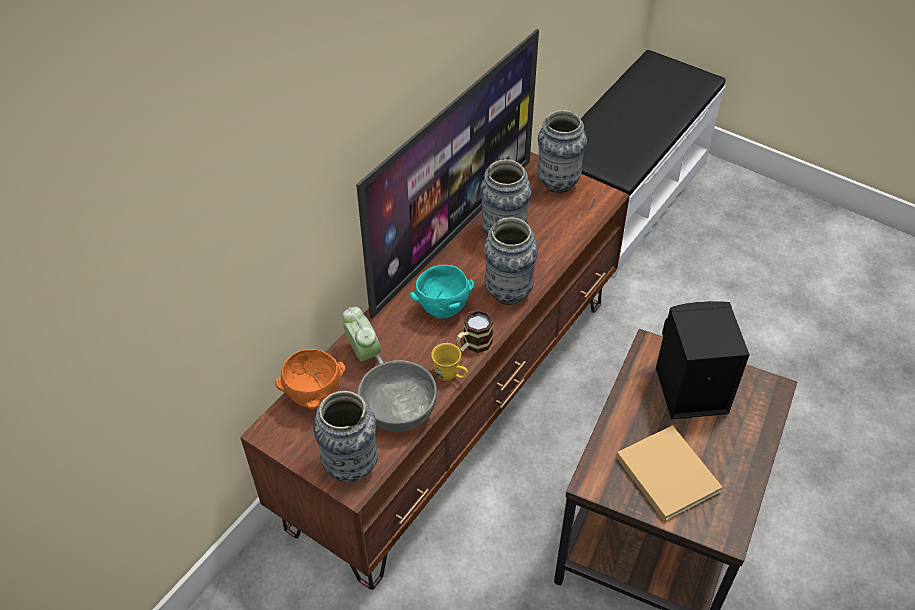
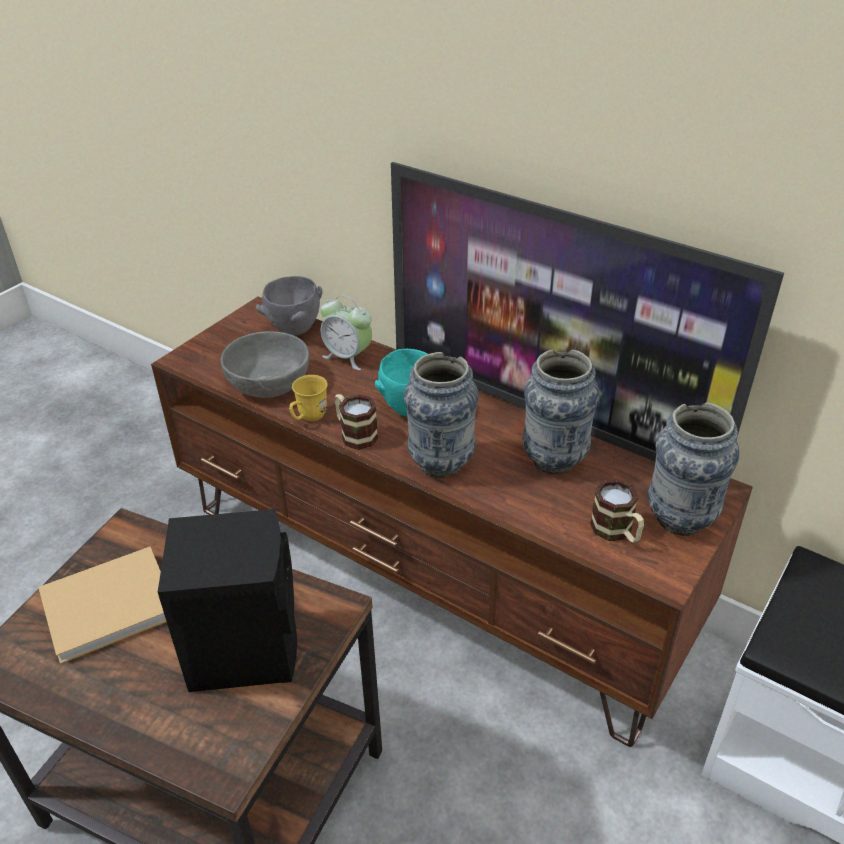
camera: 90 degrees right, 10 degrees down
orange bowl [275,349,346,409] -> grey bowl [256,276,322,336]
vase [313,391,378,482] -> none
alarm clock [343,307,383,364] -> alarm clock turned 60 degrees clockwise [321,295,372,370]
none -> mug [590,479,644,543]

